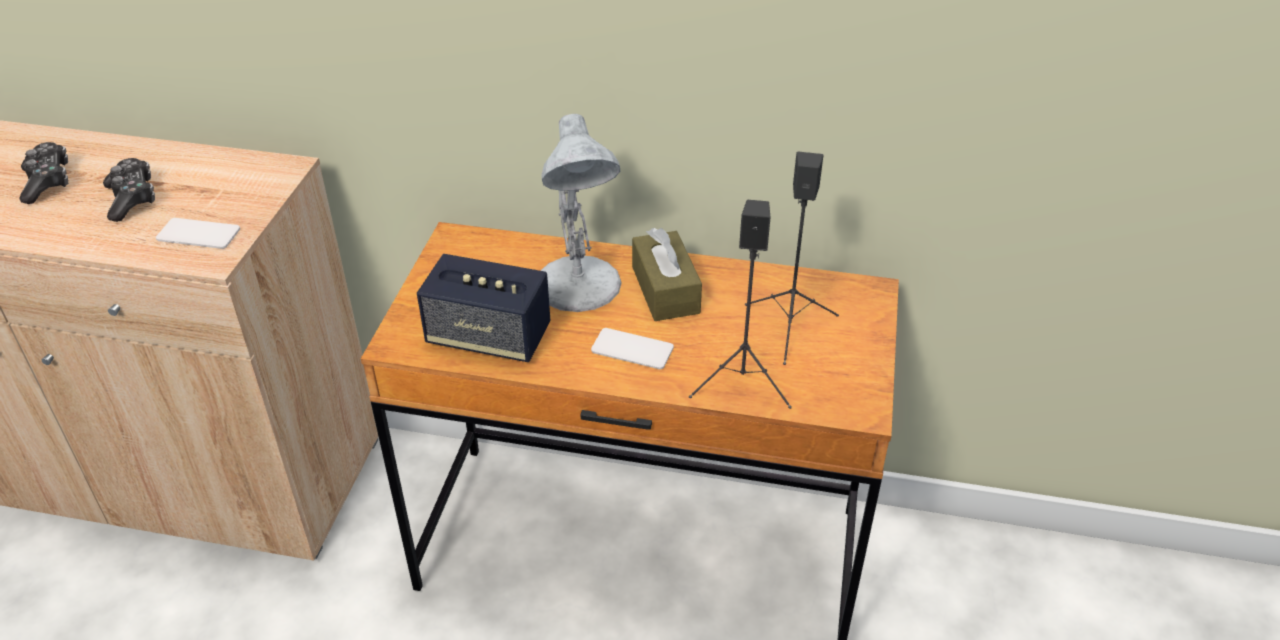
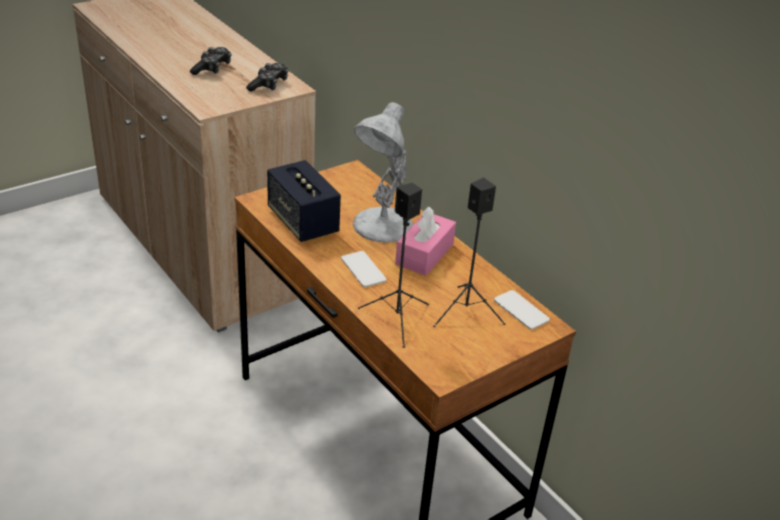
camera: 40 degrees right, 5 degrees down
game controller [19,142,68,204] -> game controller moved to [246,63,289,92]
phone [156,218,240,249] -> phone moved to [494,290,550,330]
brown tissue box [632,228,702,321] -> pink tissue box [395,207,456,276]

